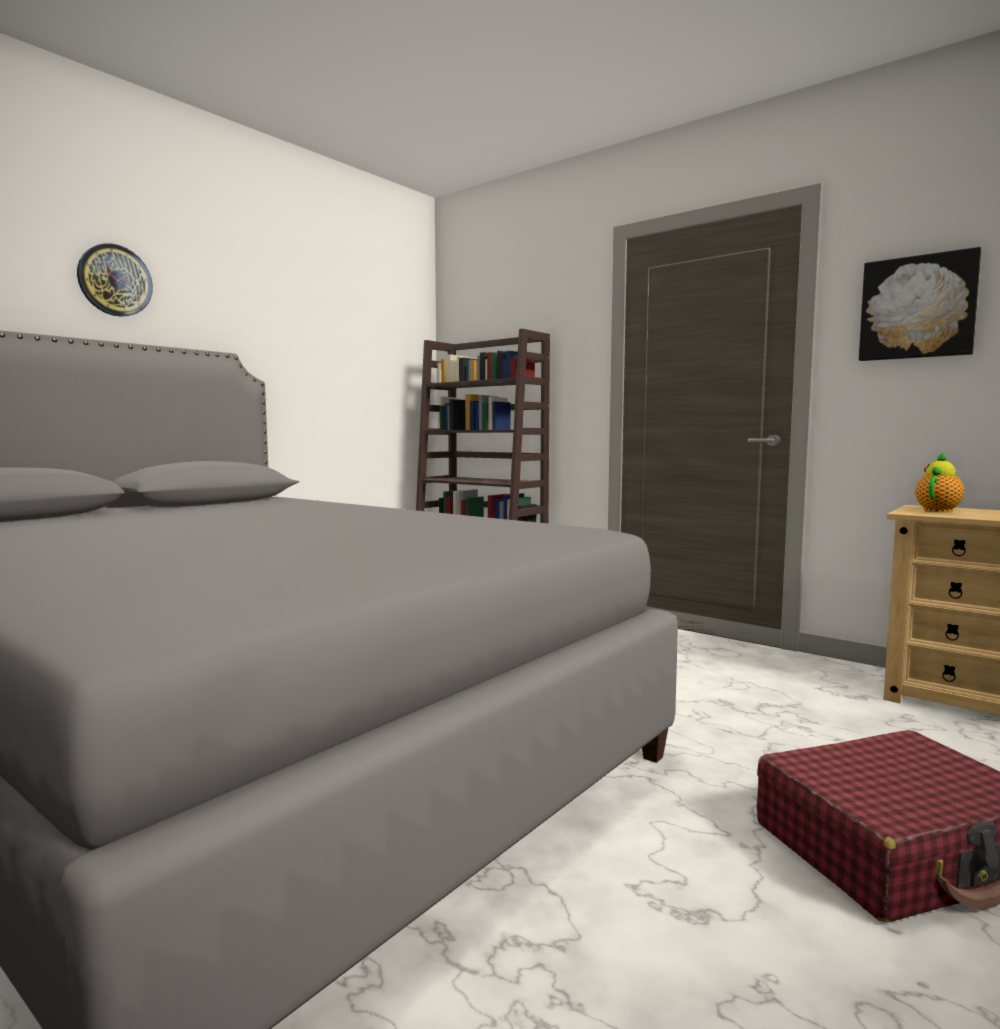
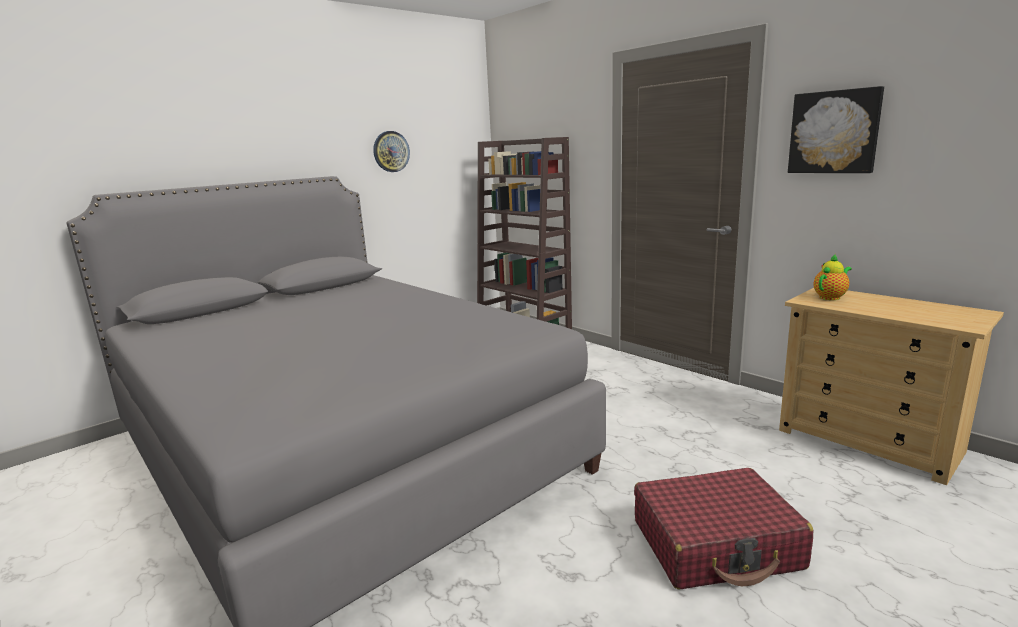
camera: 10 degrees right, 10 degrees up
wall clock [77,243,153,317] -> wall clock moved to [373,131,410,172]

